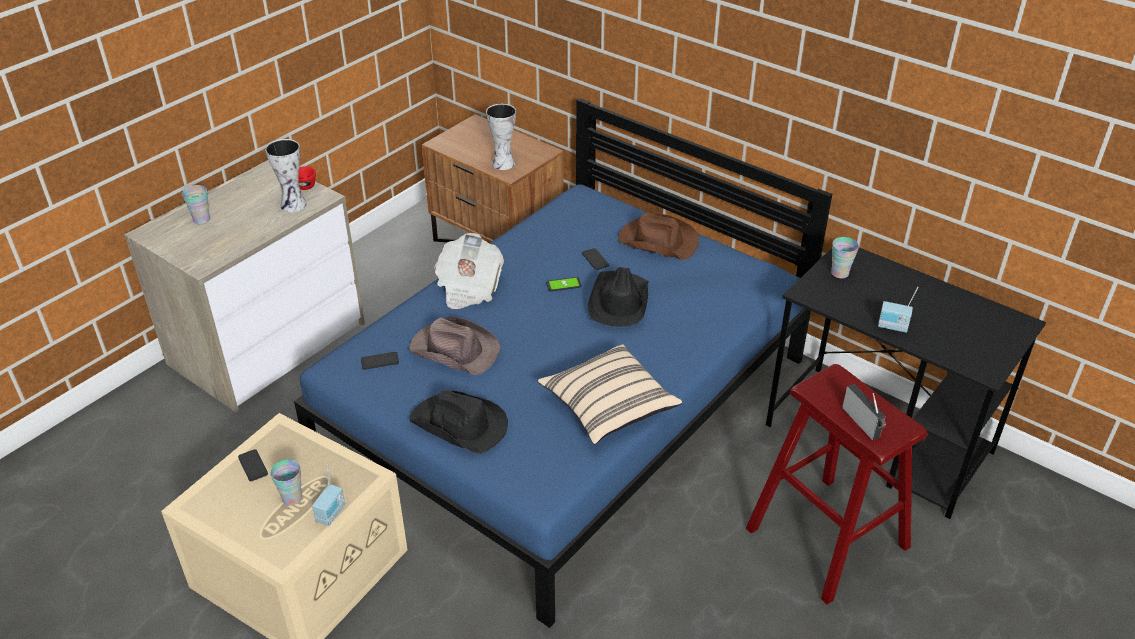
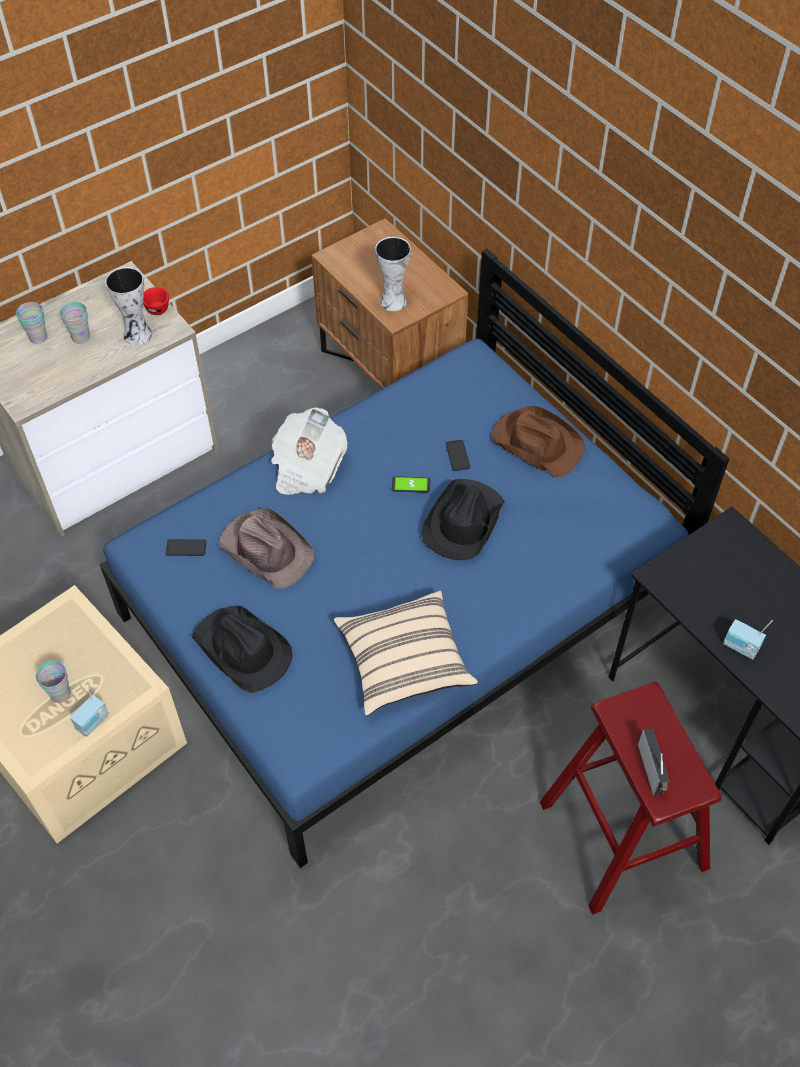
camera: 15 degrees right, 15 degrees up
phone [238,449,268,481] -> none
cup [831,237,859,279] -> cup moved to [60,302,90,344]

